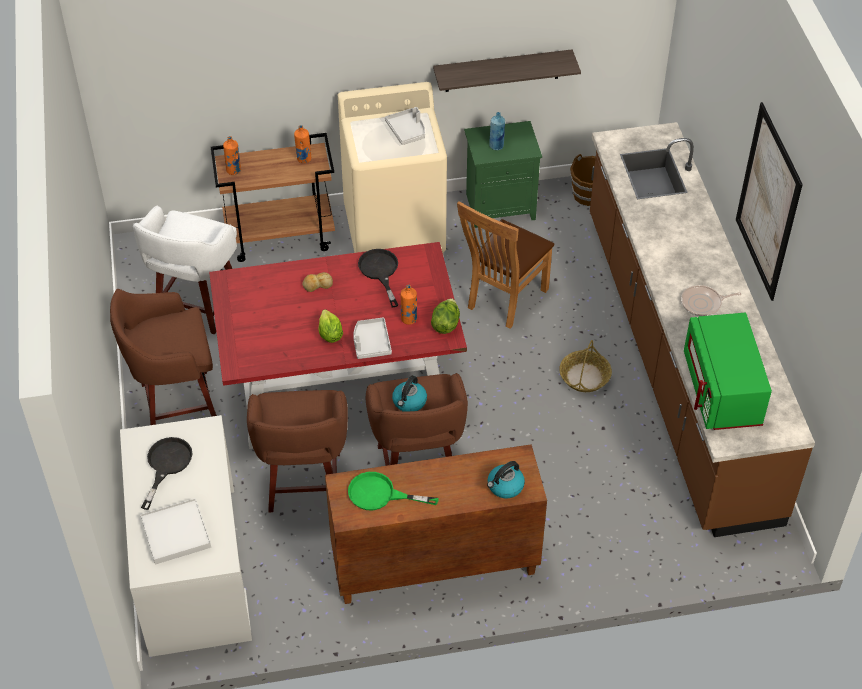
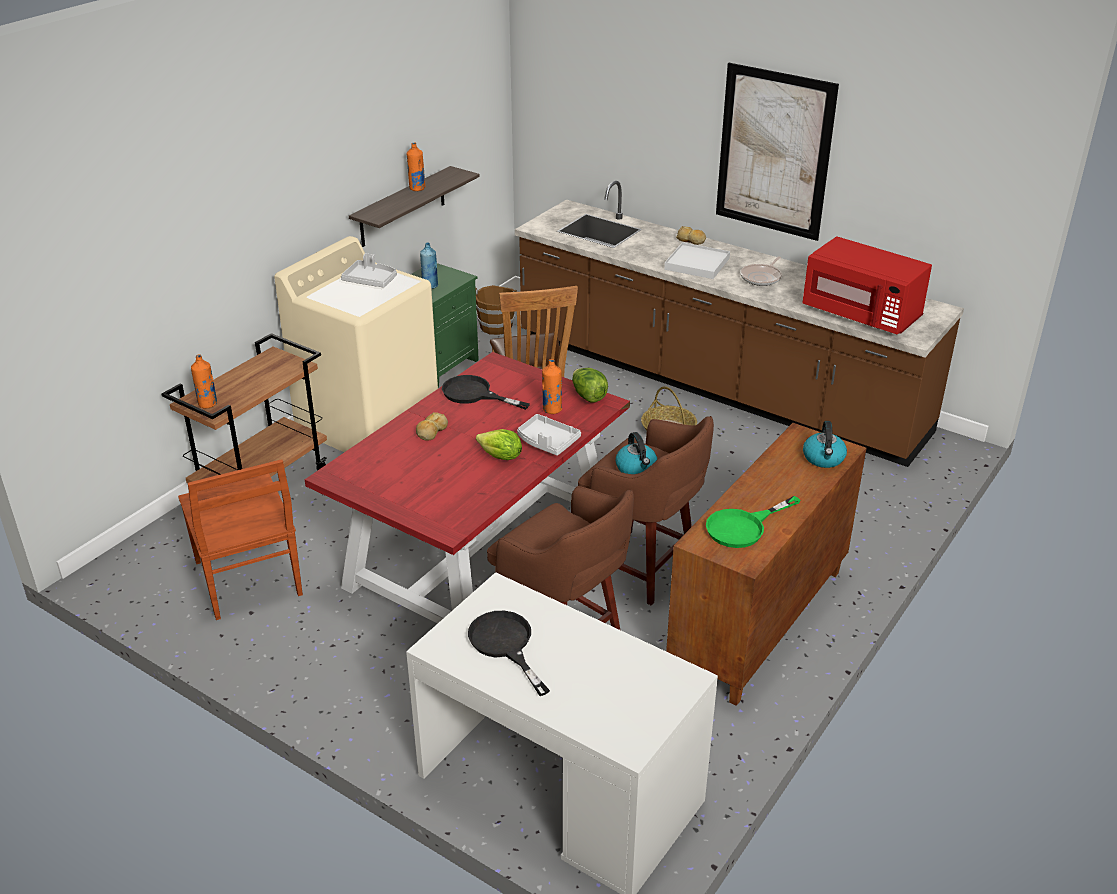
camera: 45 degrees left, 15 degrees down
brown stool [110,289,217,425] -> none
white stool [133,205,237,334] -> brown chair [178,459,303,620]
white tray [140,498,211,565] -> white tray moved to [664,242,730,279]
orange bottle [294,125,311,163] -> orange bottle moved to [407,142,425,191]
green microwave [684,313,772,430] -> red microwave [802,237,932,335]
none -> bread [676,226,706,245]

